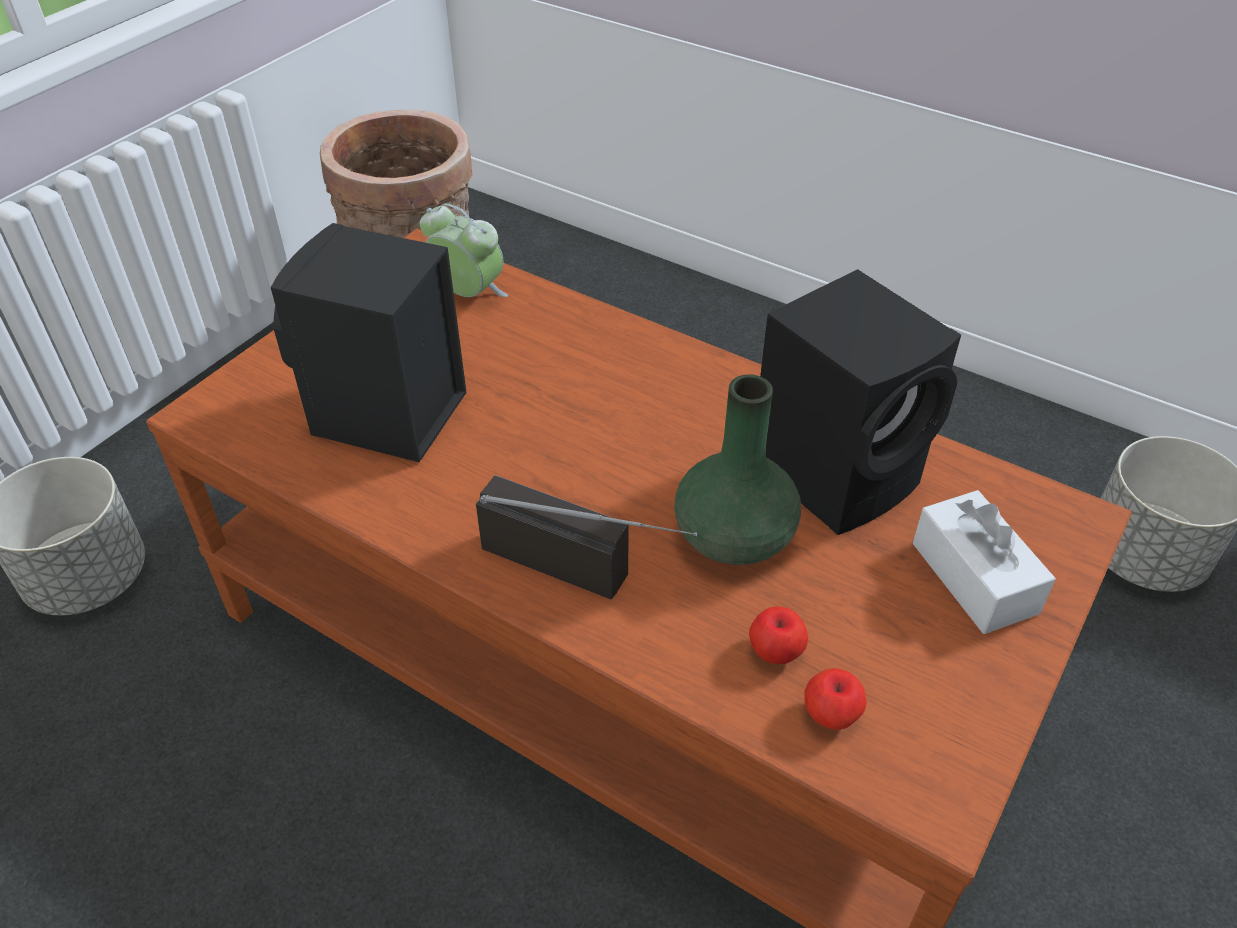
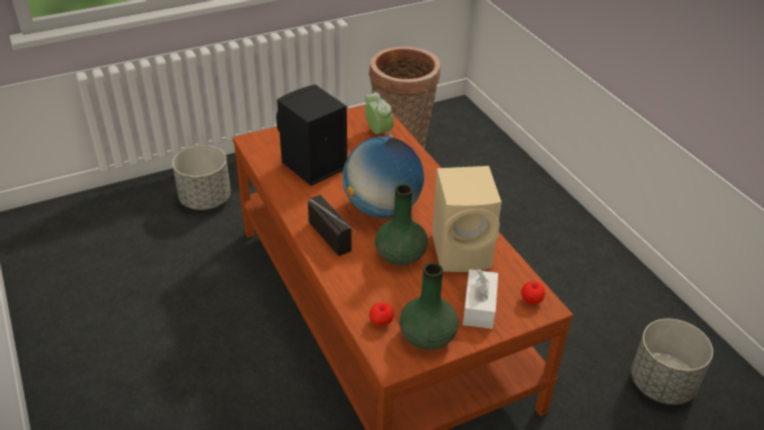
camera: 30 degrees right, 5 degrees down
apple [749,607,808,664] -> apple moved to [521,281,545,305]
black speaker [760,269,961,535] -> beige speaker [432,166,502,272]
none -> globe [343,136,424,218]
none -> green vase [399,263,458,350]

